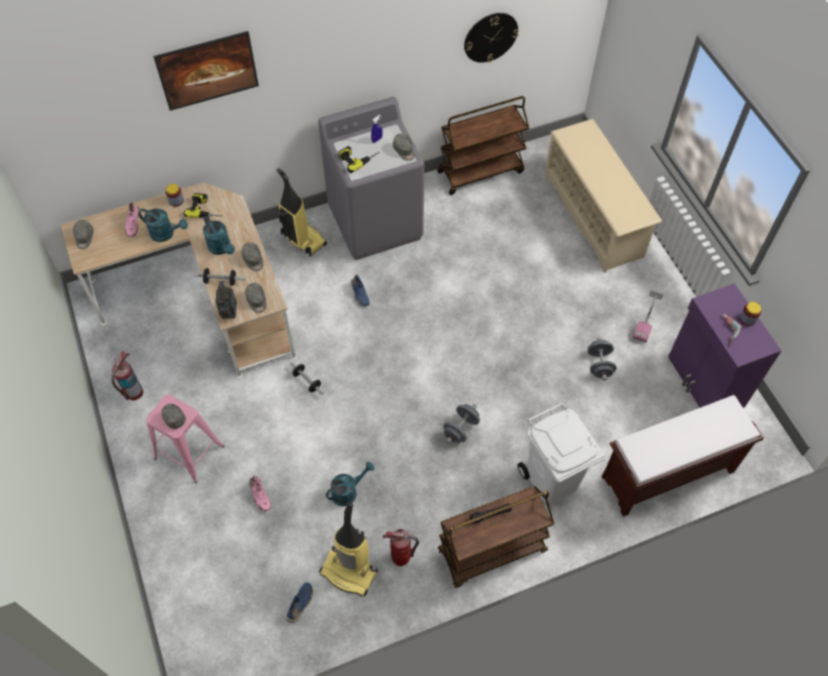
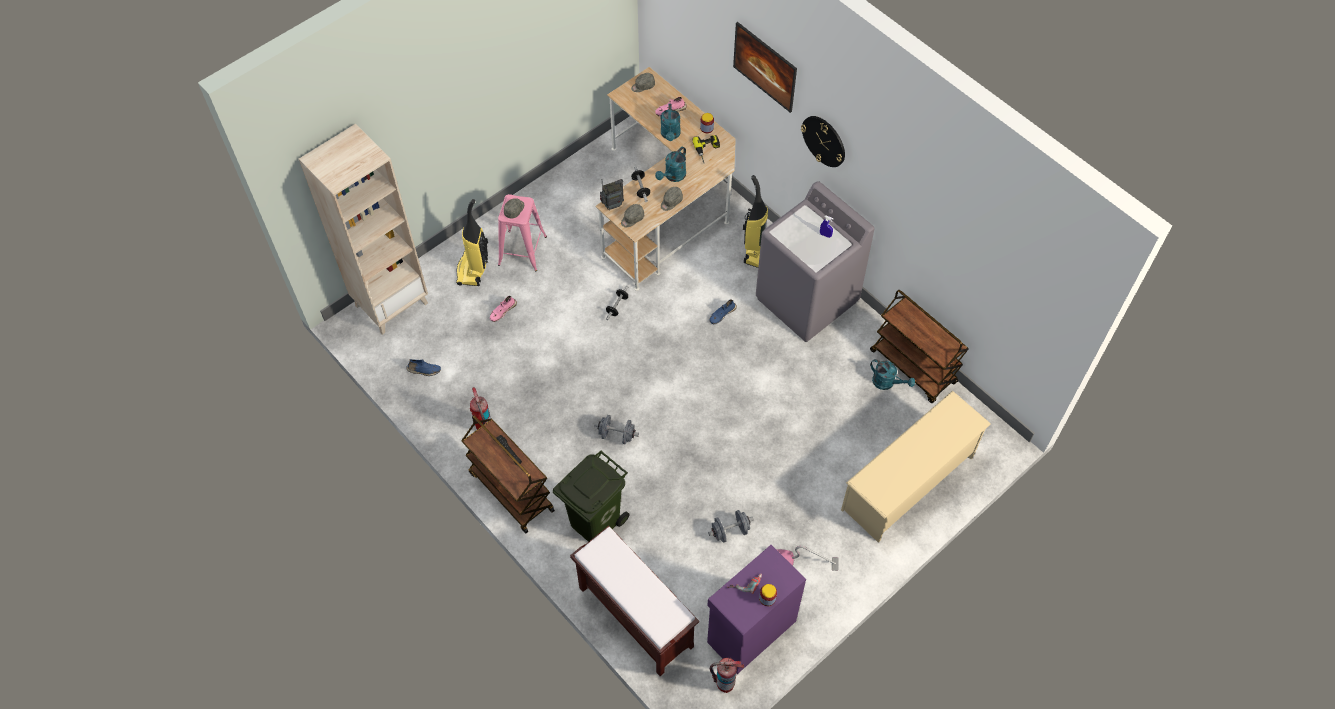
camera: 70 degrees right, 0 degrees up
fire extinguisher [111,351,143,400] -> fire extinguisher moved to [710,658,744,693]
vacuum cleaner [319,502,378,597] -> vacuum cleaner moved to [456,199,488,286]
turquoise watering can [326,462,375,506] -> turquoise watering can moved to [870,359,915,390]
power drill [339,146,380,173] -> none
grey cap [393,133,415,161] -> none
wall clock [464,13,518,63] -> wall clock moved to [801,116,845,167]
white trash can [517,403,605,504] -> green trash can [553,451,630,542]
none -> beige bookcase [299,124,428,335]

